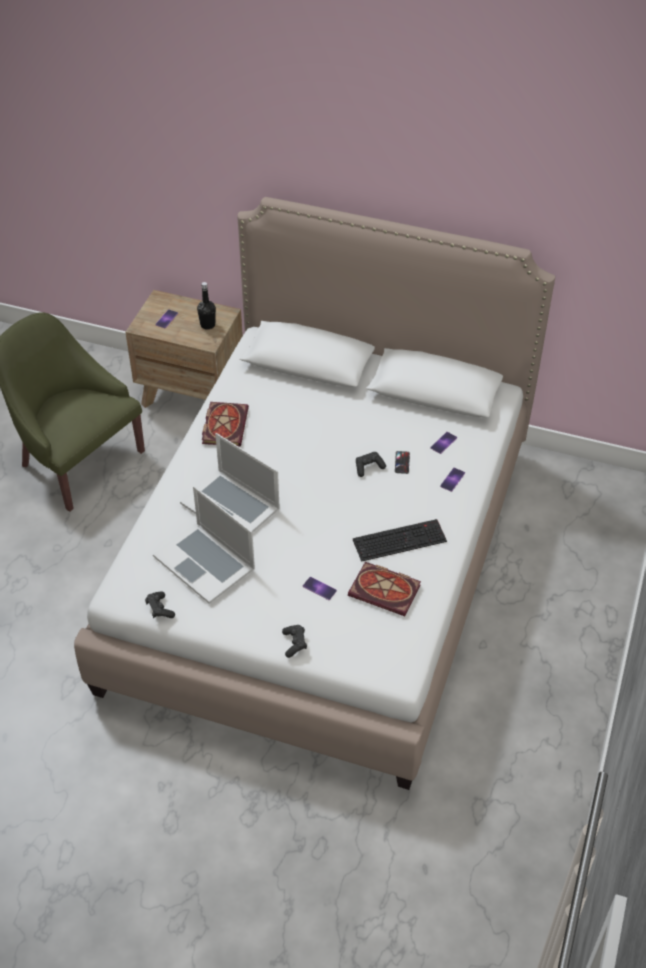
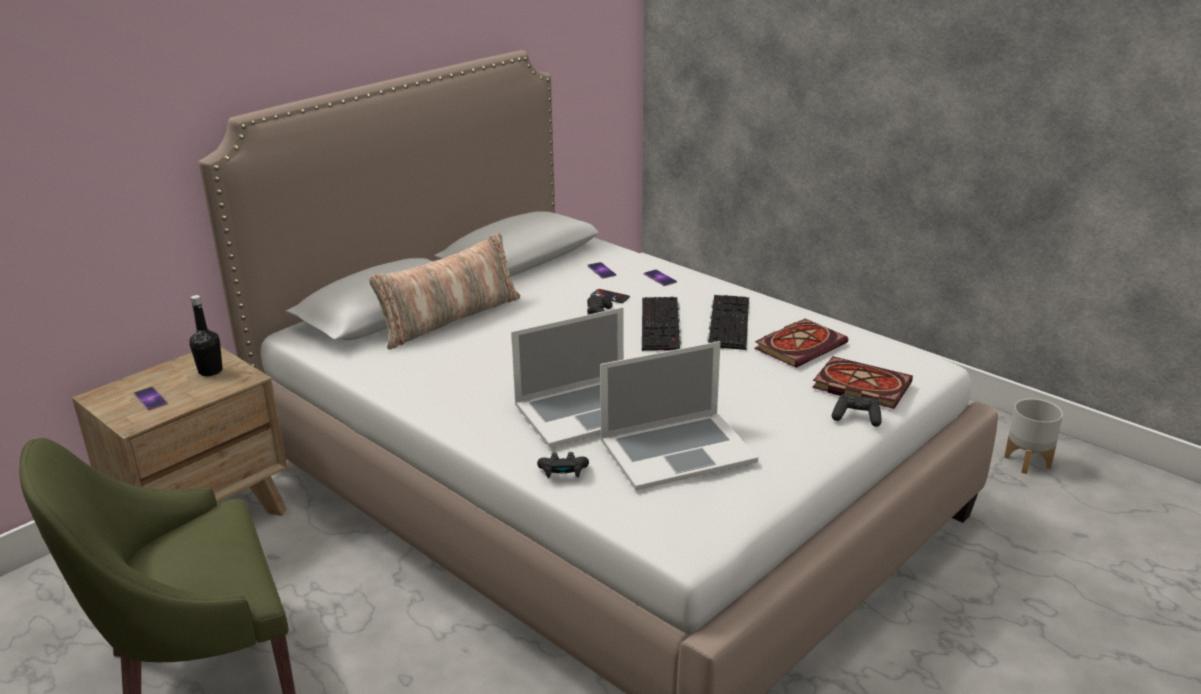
camera: 65 degrees left, 20 degrees down
black game controller [145,591,175,618] -> black game controller moved to [537,452,589,479]
book [202,402,249,446] -> book moved to [812,356,913,409]
phone [303,577,337,600] -> none
none -> pillow [369,233,520,350]
none -> keyboard [642,297,681,351]
none -> grey planter [1004,398,1063,474]

